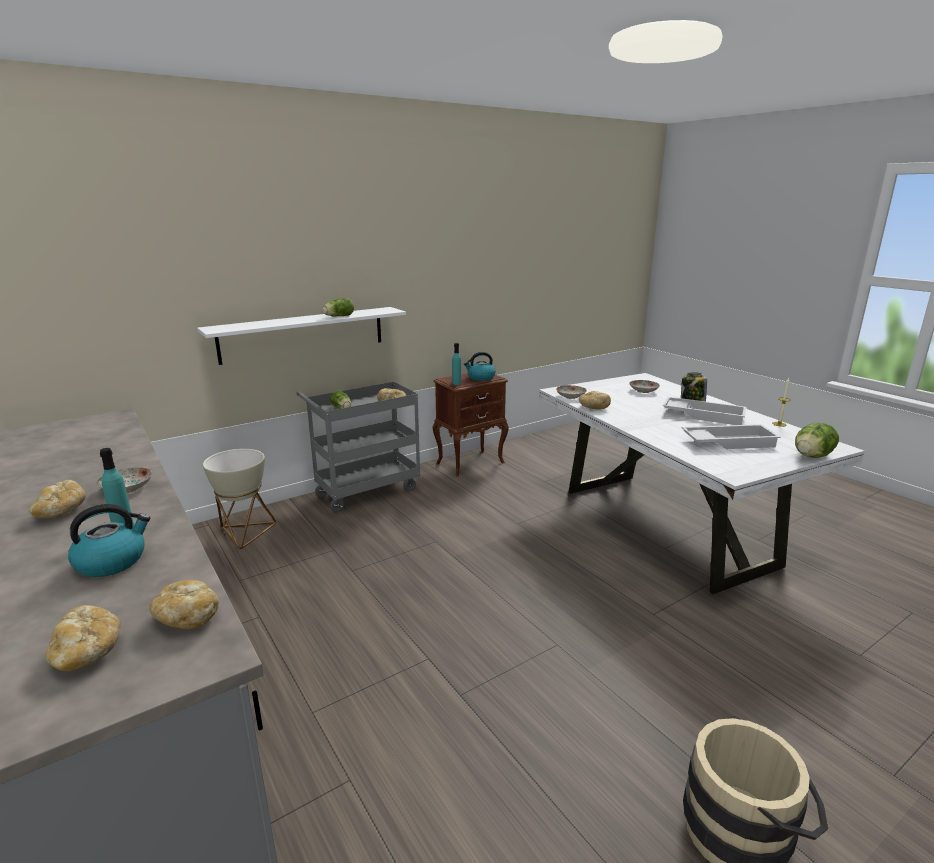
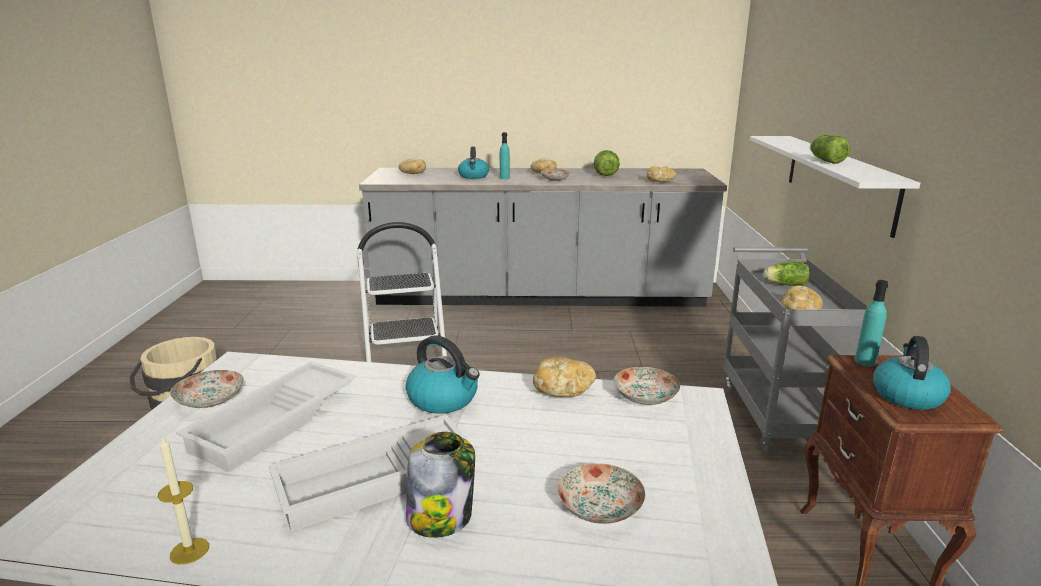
camera: 125 degrees right, 0 degrees up
bread [149,580,219,629] -> bread moved to [647,166,676,182]
planter [203,449,276,549] -> none
lettuce [795,423,839,458] -> lettuce moved to [594,150,620,176]
none -> plate [170,370,244,408]
none -> step ladder [357,222,447,362]
none -> kettle [406,336,480,414]

